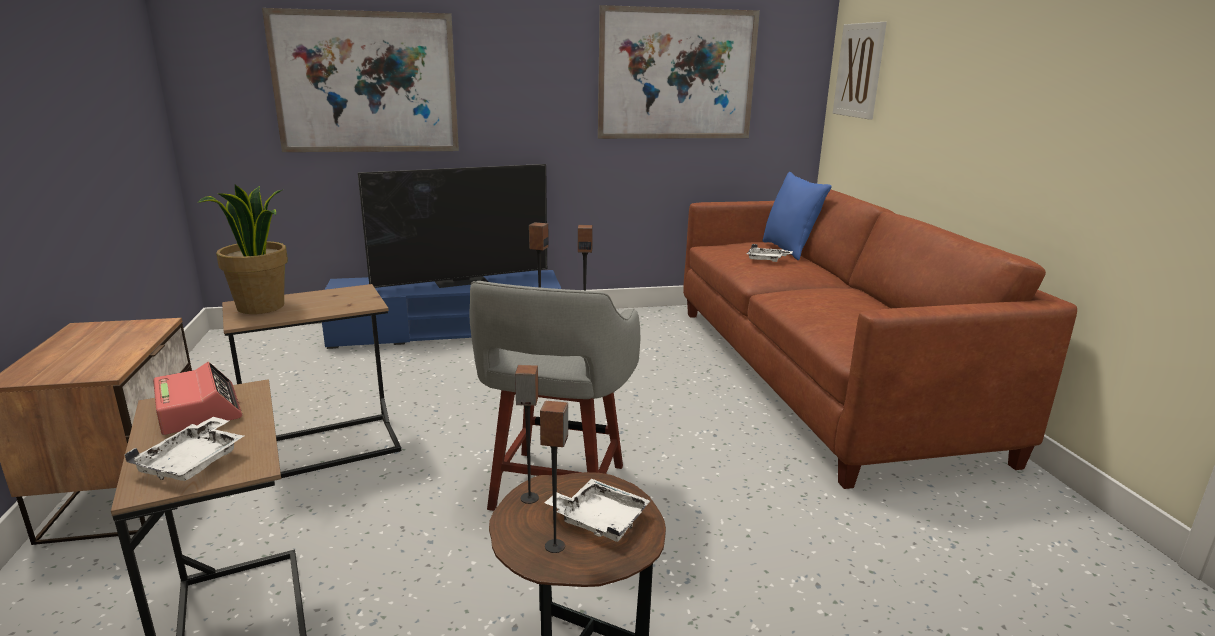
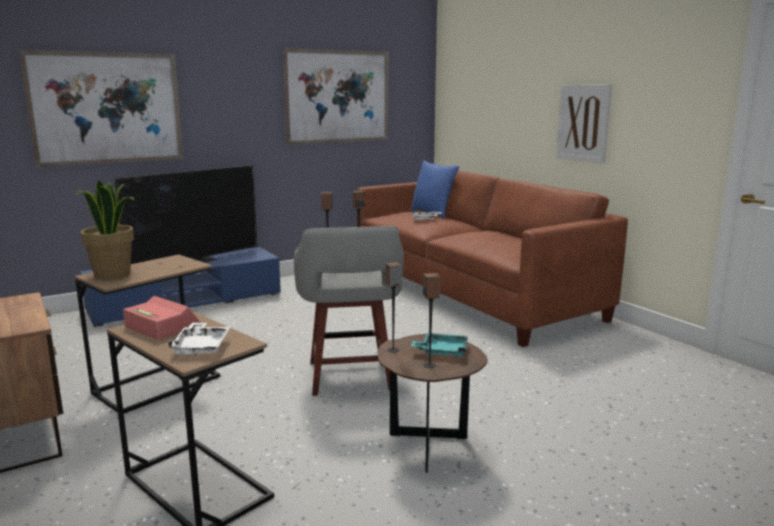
camera: 20 degrees left, 5 degrees down
white tray [544,479,650,542] -> turquoise tray [411,333,468,357]
picture [833,22,887,120] -> picture moved to [556,85,612,163]

